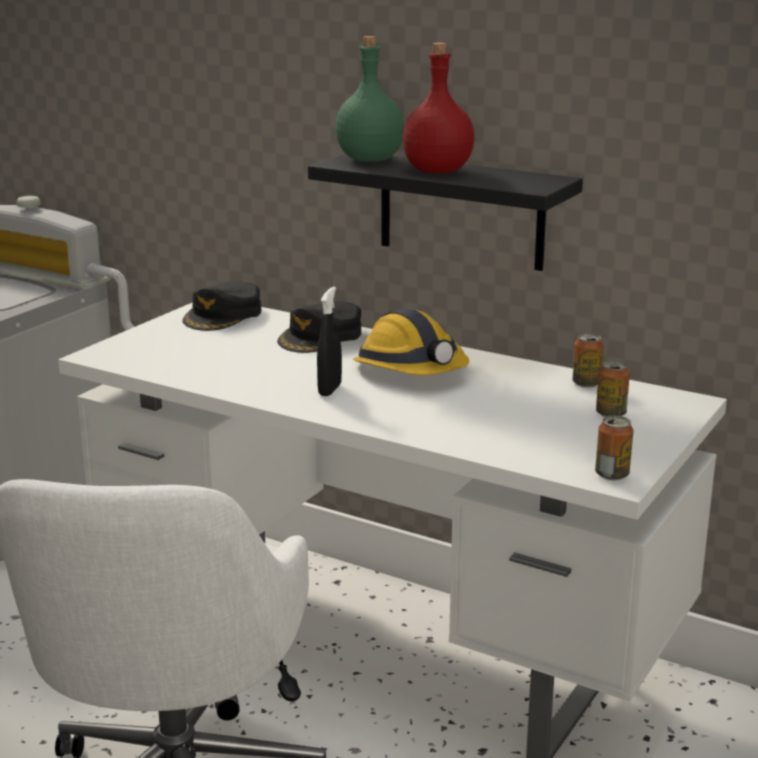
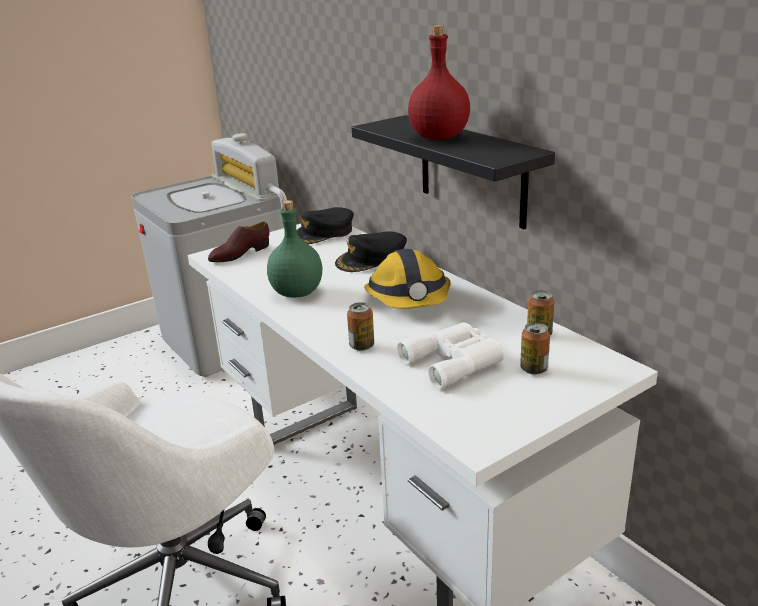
camera: 25 degrees right, 5 degrees up
black spray bottle [317,286,342,396] -> none
green bottle [335,36,404,162] -> green bottle moved to [267,200,322,297]
can [595,416,633,480] -> can moved to [347,302,374,351]
none -> brown shoe [208,221,269,262]
none -> white binoculars [396,322,504,389]

